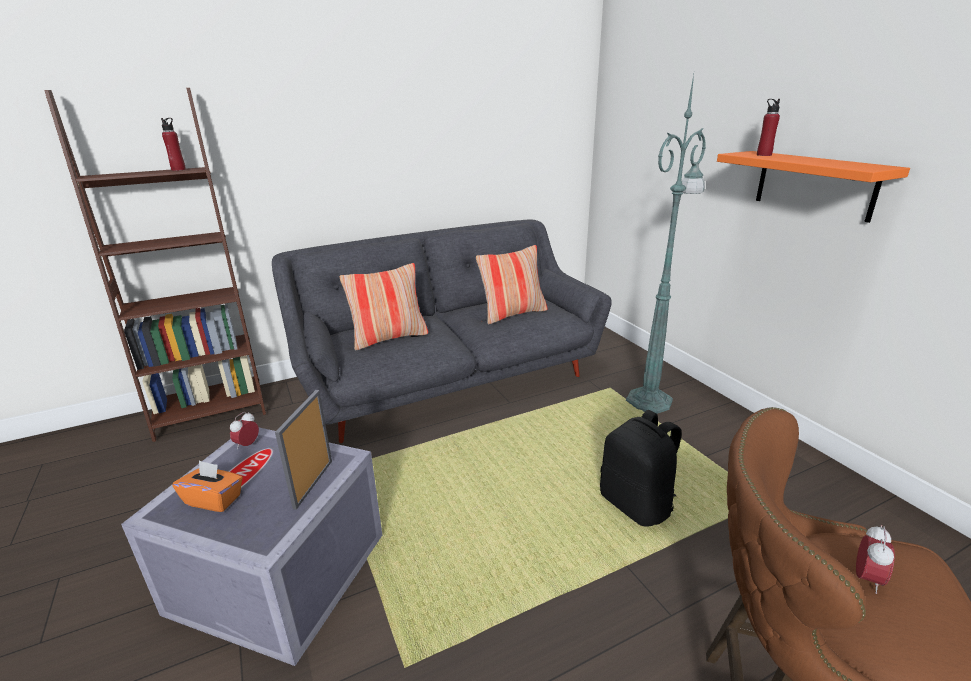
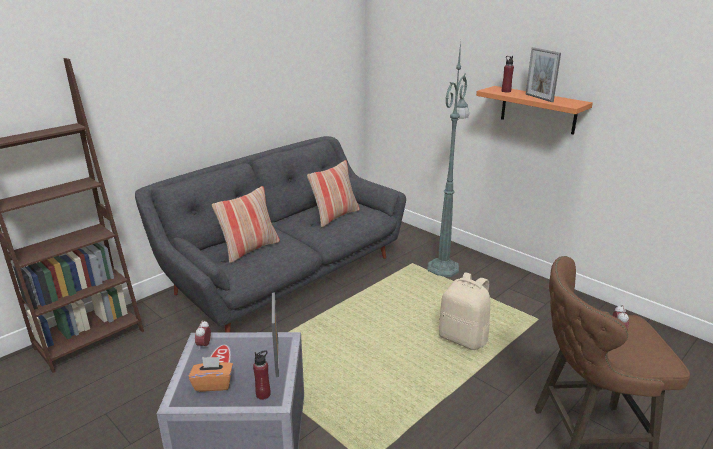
camera: 20 degrees left, 0 degrees up
red bottle [161,118,186,171] -> red bottle moved to [253,350,270,400]
black backpack [600,410,682,527] -> beige backpack [439,272,490,350]
none -> picture frame [526,47,561,102]

